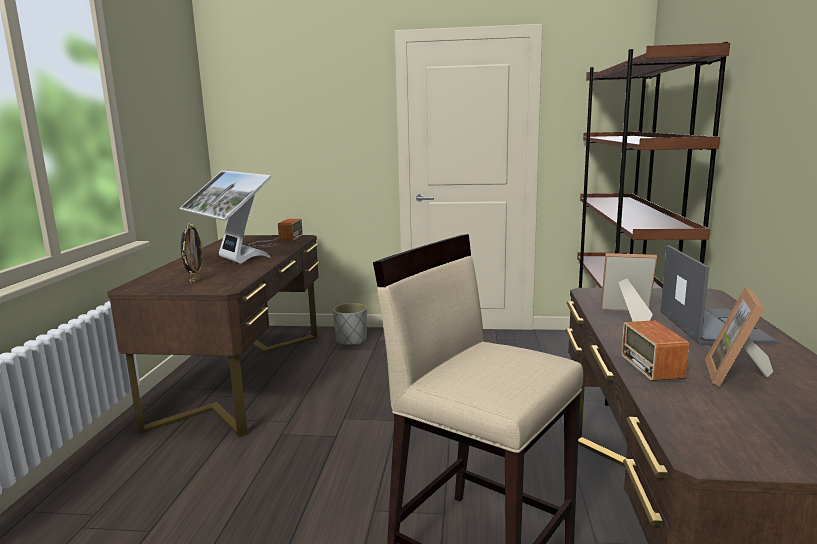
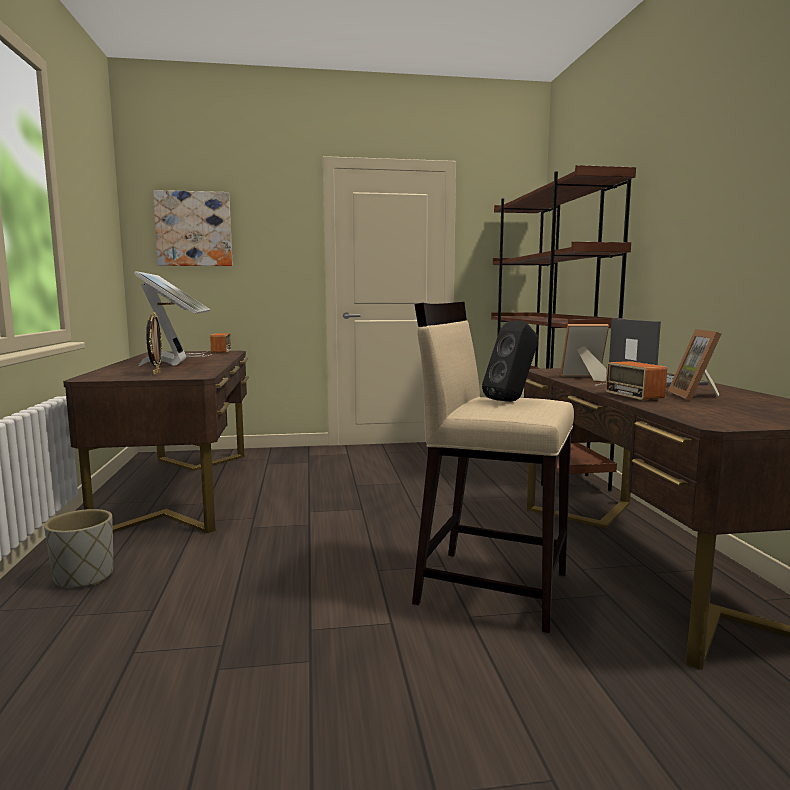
camera: 15 degrees left, 5 degrees down
monitor [179,170,271,264] -> monitor turned 135 degrees counterclockwise [134,271,211,366]
grey planter [333,303,367,345] -> grey planter moved to [44,509,113,588]
none -> picture [153,190,233,266]
none -> black speaker [482,321,539,402]

